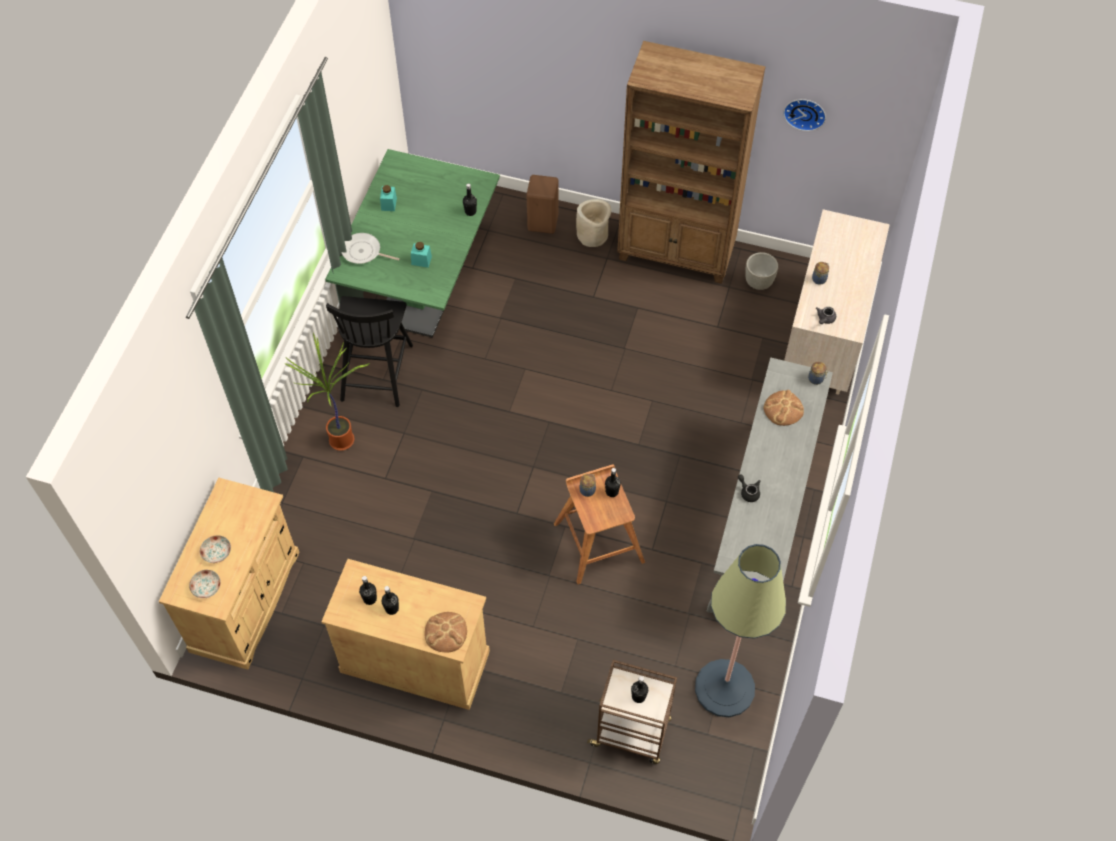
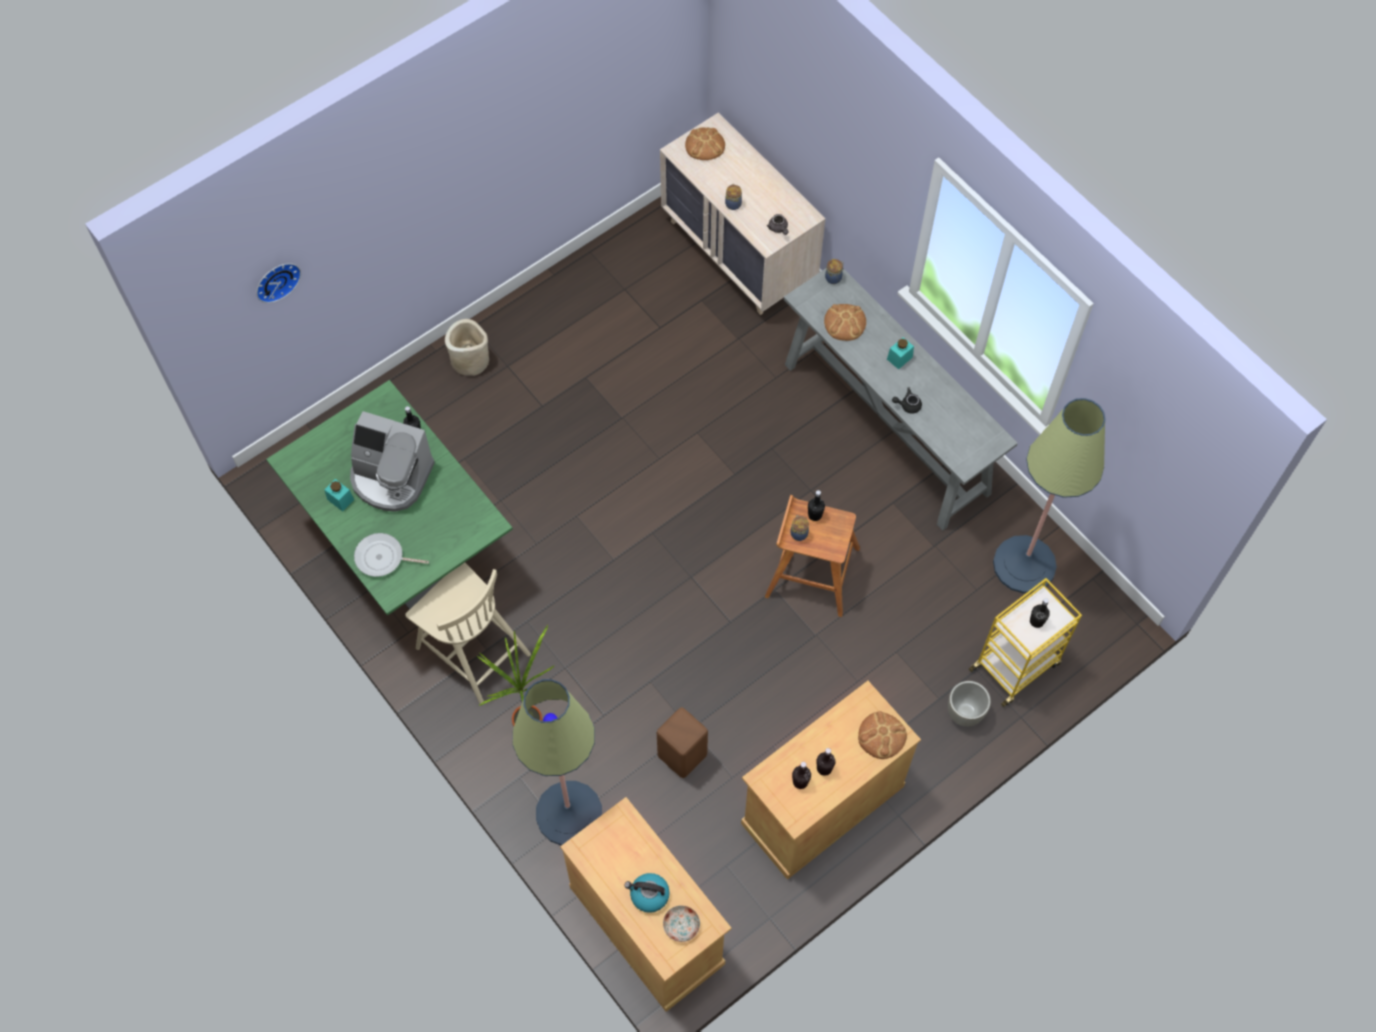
camera: 55 degrees left, 5 degrees up
plate [200,535,231,563] -> kettle [624,873,670,913]
black chair [326,296,413,407] -> beige chair [405,563,531,704]
frying pan [341,233,400,264] -> frying pan turned 45 degrees clockwise [354,533,429,577]
turquoise jar [411,242,432,268] -> turquoise jar moved to [887,337,914,370]
brown stool [527,175,559,234] -> brown stool moved to [657,707,708,778]
brown cart [587,660,677,764] -> yellow cart [969,578,1082,707]
brown bookcase [617,41,766,284] -> none
grey planter [745,252,778,290] -> grey planter moved to [948,681,991,727]
wall clock [783,99,826,131] -> wall clock moved to [256,263,301,303]
none -> coffee machine [350,411,435,512]
none -> floor lamp [513,679,602,845]
none -> bread [685,127,725,160]

